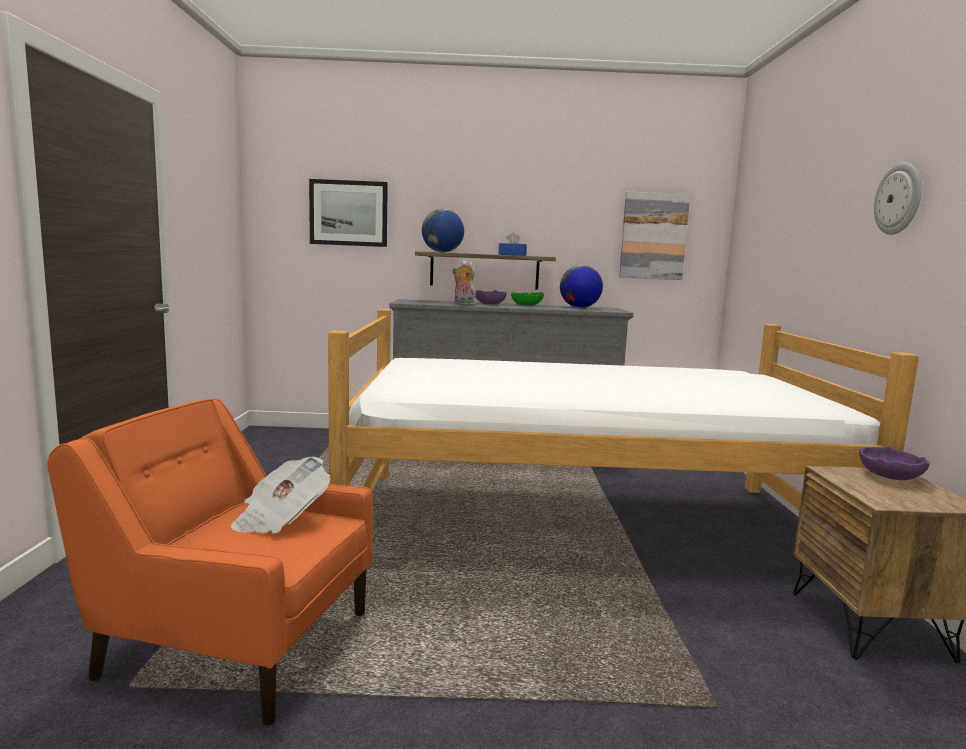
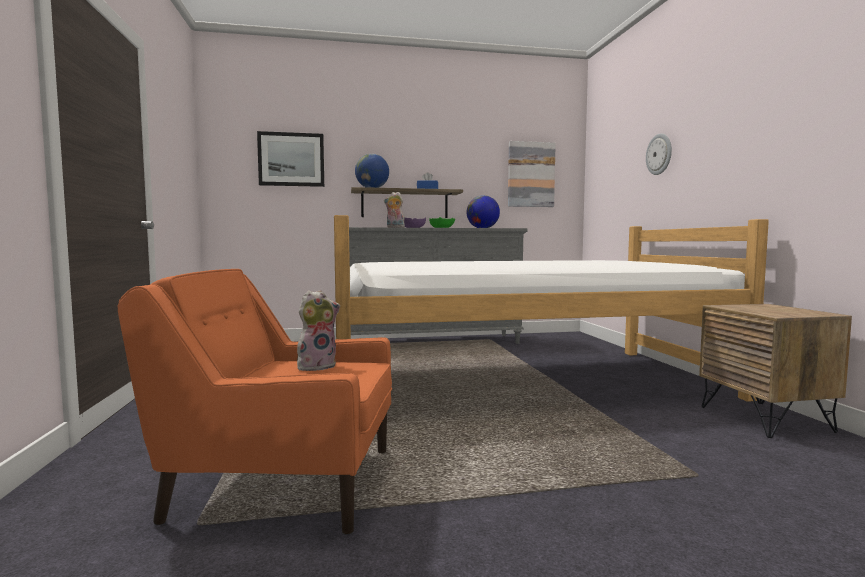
camera: 10 degrees left, 5 degrees down
newspaper [231,457,330,534] -> plush toy [297,290,340,371]
purple bowl [860,446,930,480] -> none
wall clock [874,162,922,235] -> wall clock moved to [646,133,672,175]

